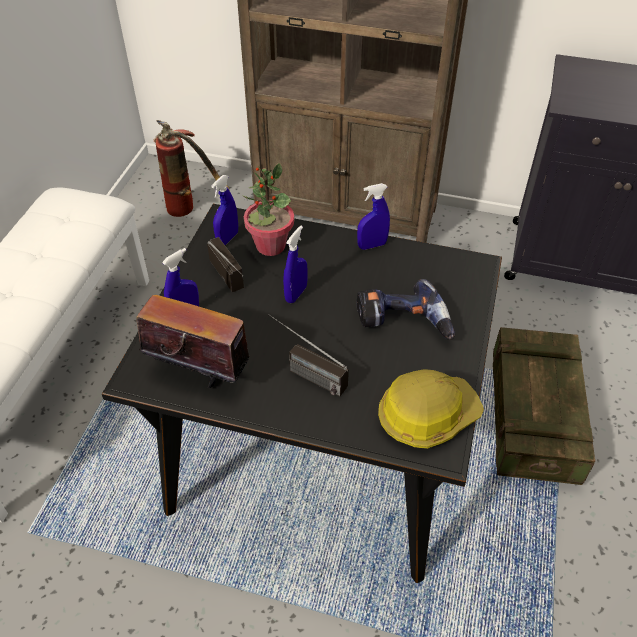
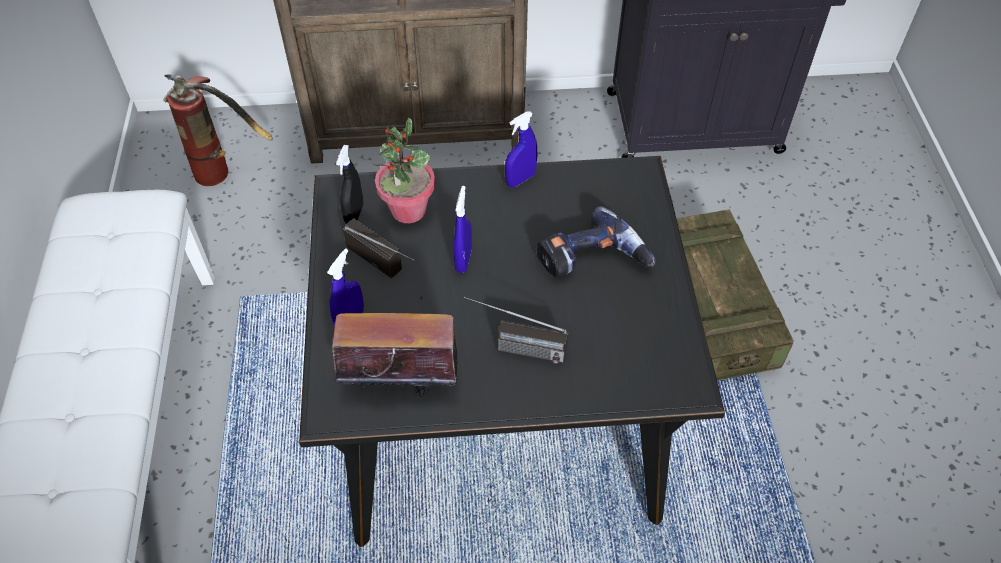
camera: 20 degrees left, 5 degrees up
blue spray bottle [211,175,238,245] -> black spray bottle [336,145,363,224]
hard hat [378,369,484,449] -> none

